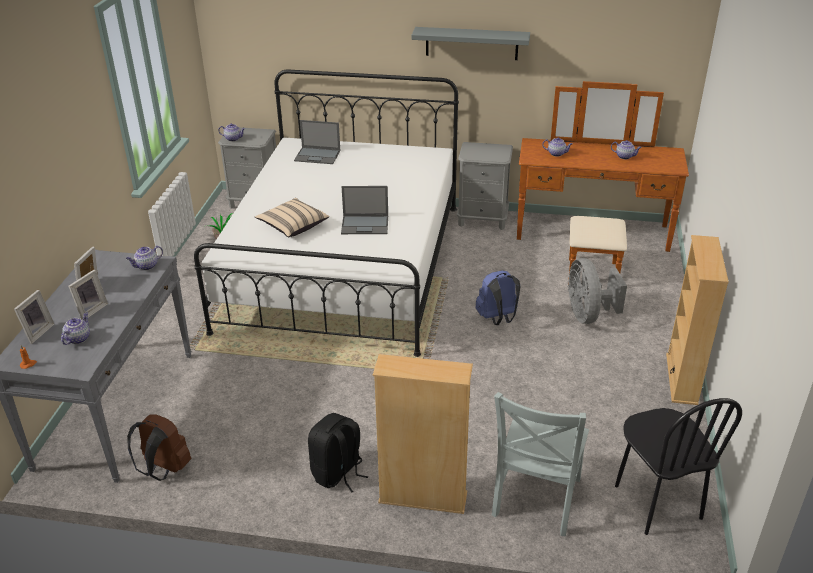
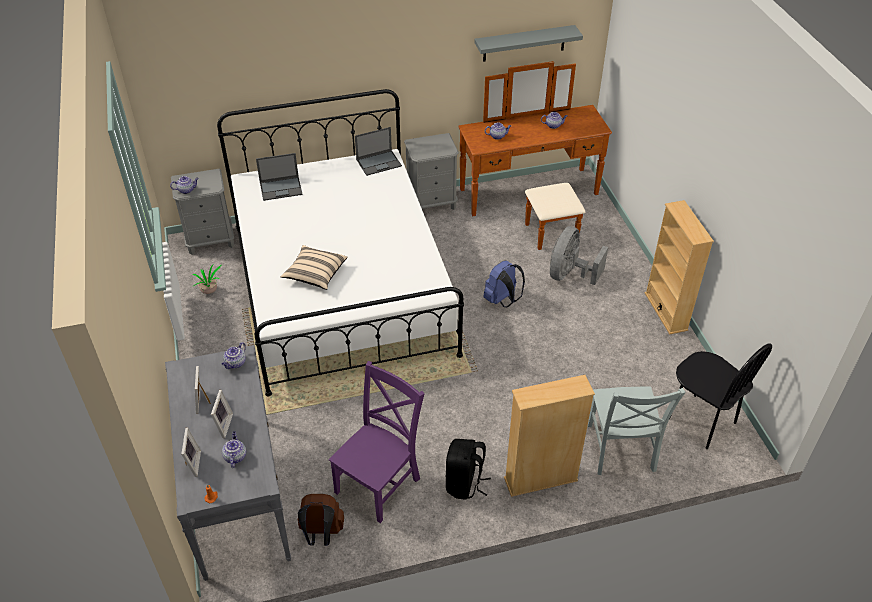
camera: 25 degrees left, 10 degrees up
laptop [341,186,388,234] -> laptop moved to [355,127,402,176]
grey shelf [411,27,530,60] -> grey shelf moved to [474,25,583,62]
grey fan [568,258,627,324] -> grey fan turned 60 degrees clockwise [550,226,608,285]
none -> purple chair [329,361,425,523]

